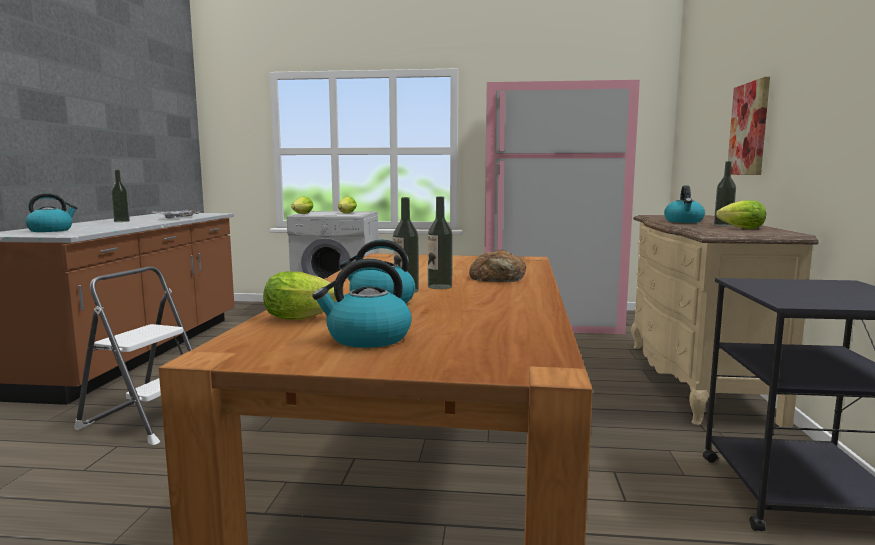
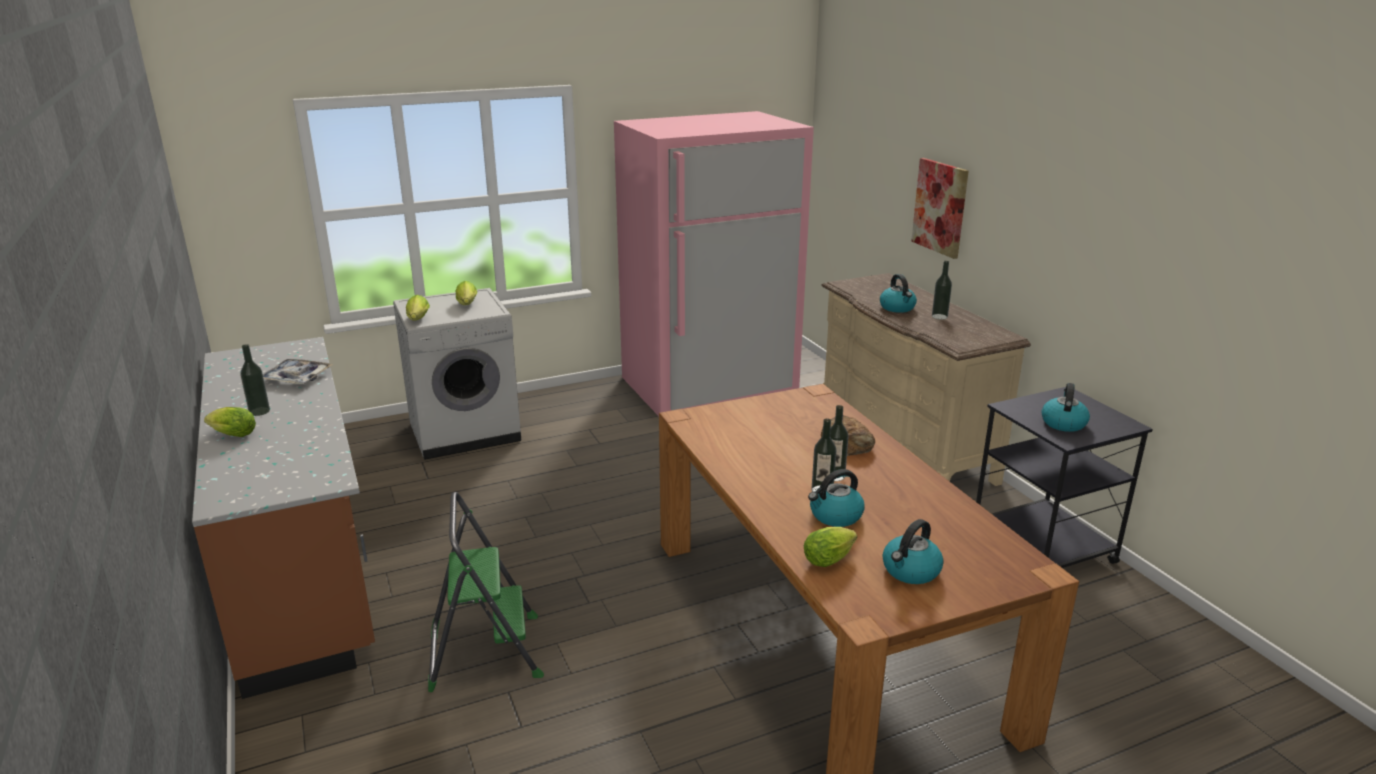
camera: 30 degrees left, 15 degrees up
kettle [25,193,78,232] -> kettle moved to [1042,383,1090,432]
white step ladder [74,266,193,445] -> green step ladder [428,492,544,692]
lettuce [716,200,766,229] -> lettuce moved to [204,407,256,437]

